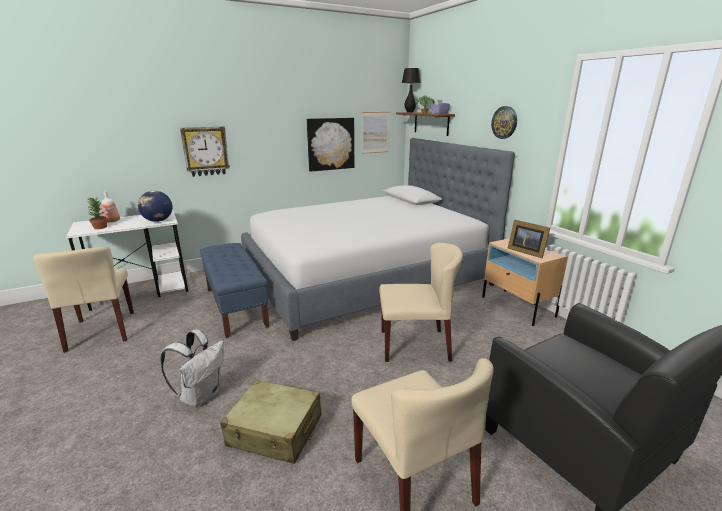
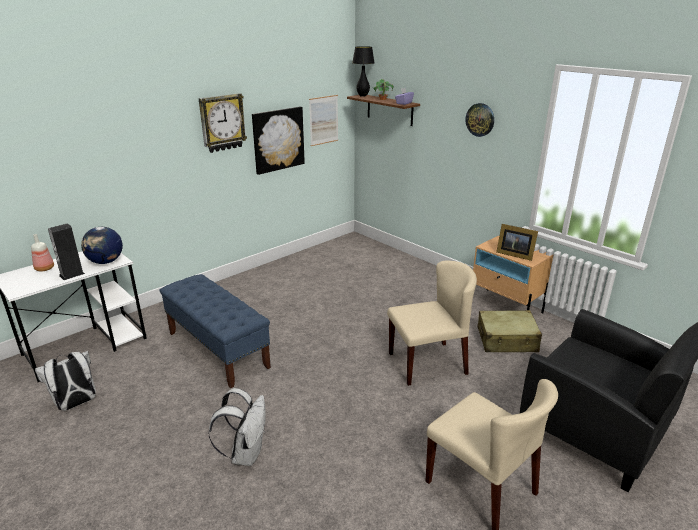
camera: 15 degrees left, 5 degrees up
beige chair [33,246,134,353] -> white backpack [35,351,96,411]
potted plant [87,197,108,229] -> none
wall clock [180,127,230,177] -> wall clock moved to [199,93,247,153]
beige suitcase [220,380,321,464] -> beige suitcase moved to [477,310,542,352]
bed [241,138,515,341] -> none
none -> speaker [48,223,85,280]

